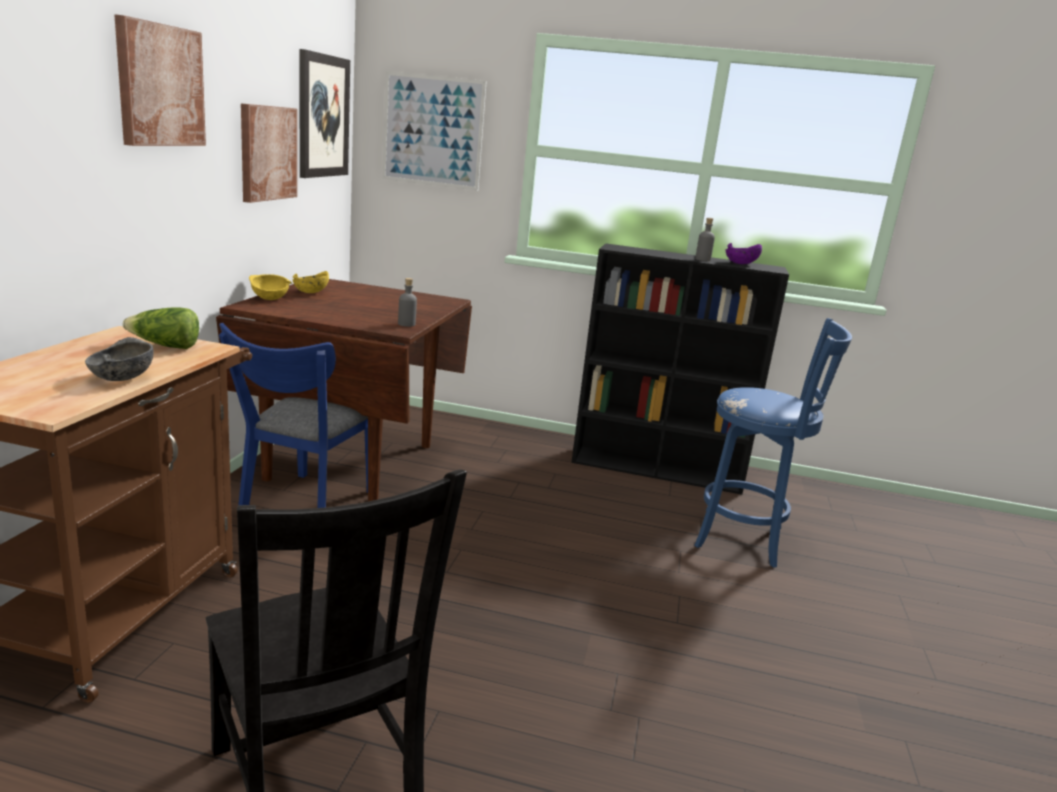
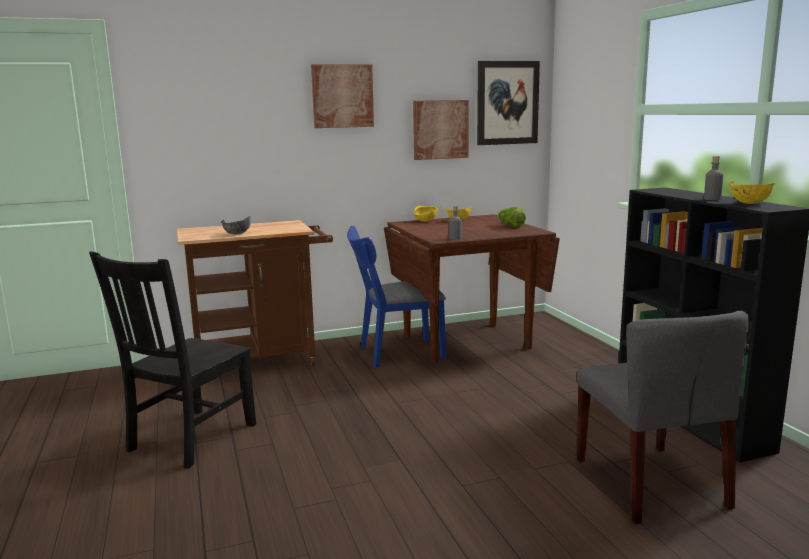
camera: 60 degrees right, 5 degrees down
lettuce [123,307,199,349] -> lettuce moved to [497,207,526,228]
picture [382,71,487,191] -> none
blue stool [694,318,852,568] -> grey chair [577,311,749,524]
purple bowl [726,243,762,264] -> yellow bowl [728,181,775,204]

